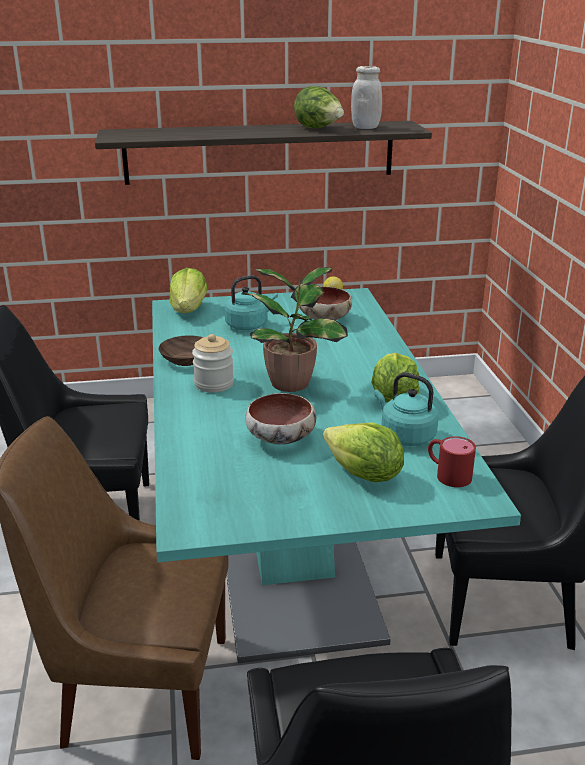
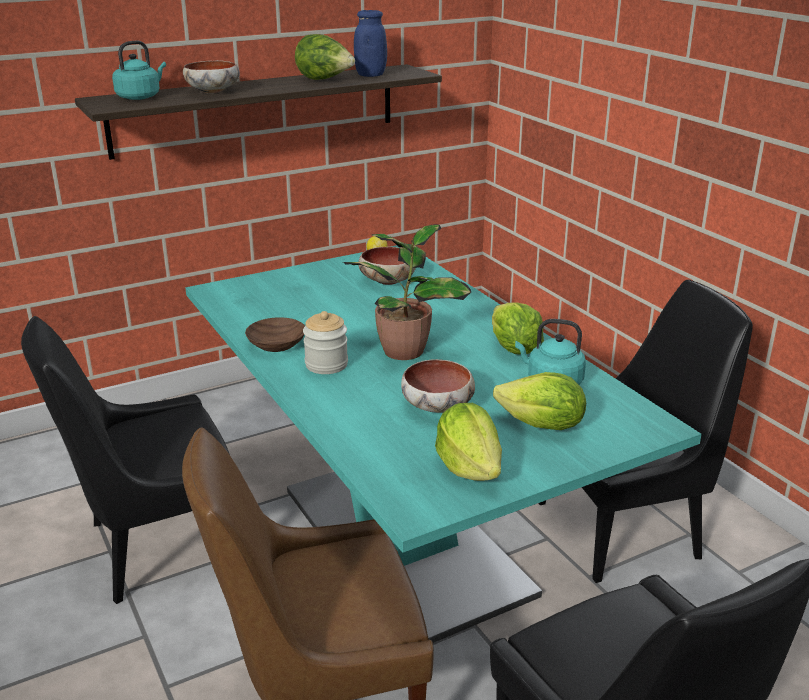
camera: 20 degrees left, 0 degrees up
lettuce [169,268,208,313] -> lettuce moved to [435,403,502,481]
turquoise kettle [225,275,278,330] -> turquoise kettle moved to [112,41,166,100]
white jar [351,66,382,129] -> blue jar [354,10,387,77]
red mug [428,436,476,487] -> none
none -> bowl [183,60,240,93]

